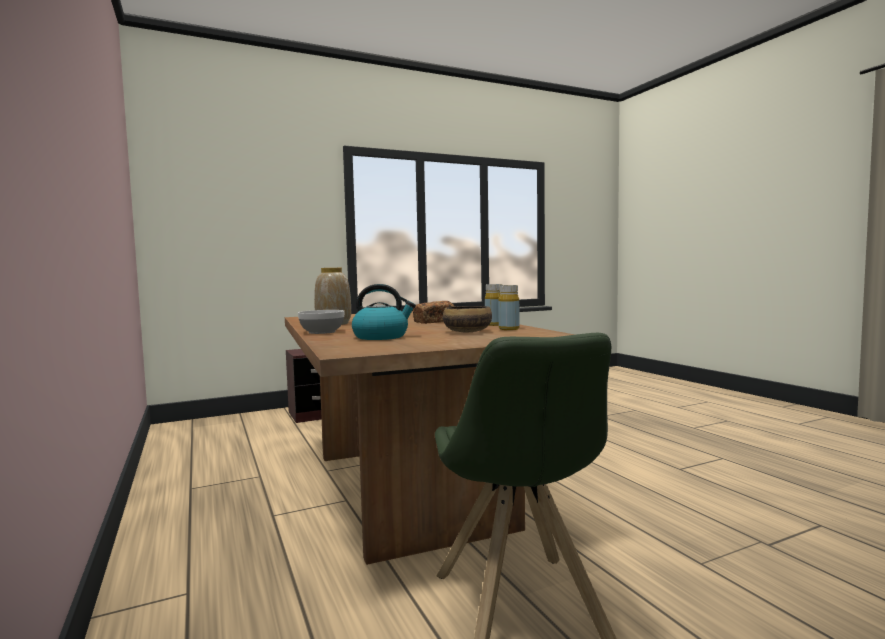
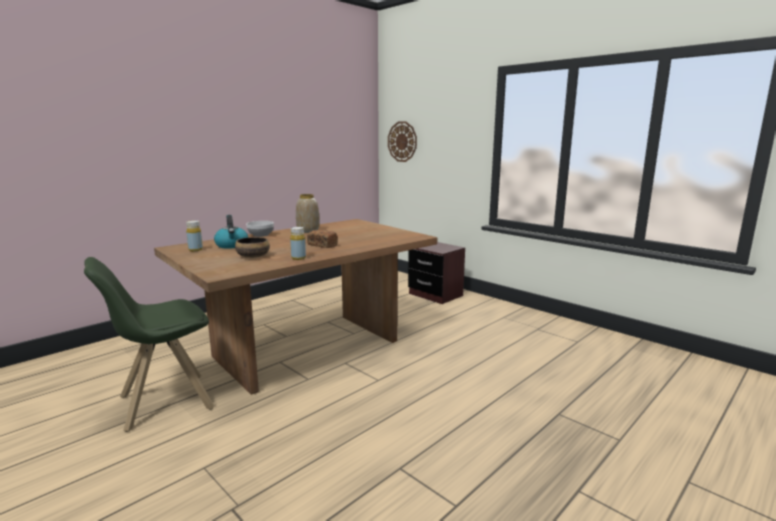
camera: 70 degrees right, 10 degrees up
yellow bottle [498,285,520,330] -> yellow bottle moved to [186,220,203,251]
none -> wall clock [388,121,417,162]

